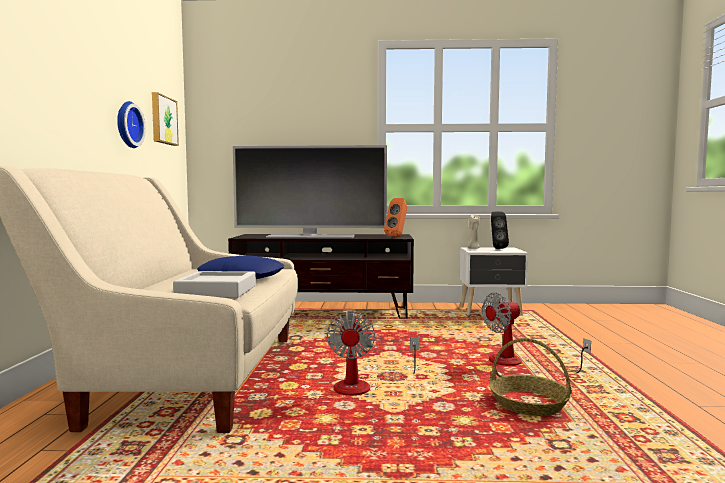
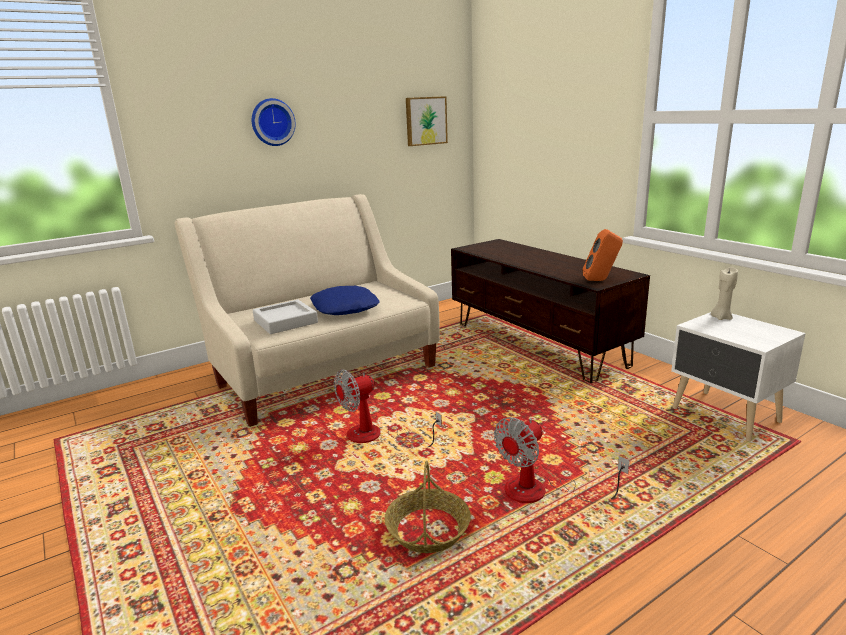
camera: 55 degrees right, 15 degrees up
wall clock [117,101,146,148] -> wall clock moved to [252,98,296,146]
television [233,145,387,238] -> none
fan [481,292,591,373] -> fan turned 75 degrees counterclockwise [494,417,629,503]
black speaker [491,211,509,249] -> none

